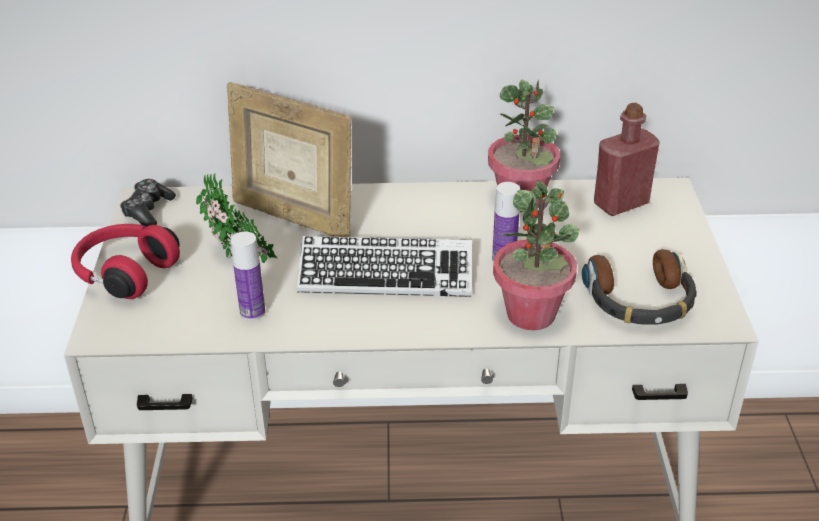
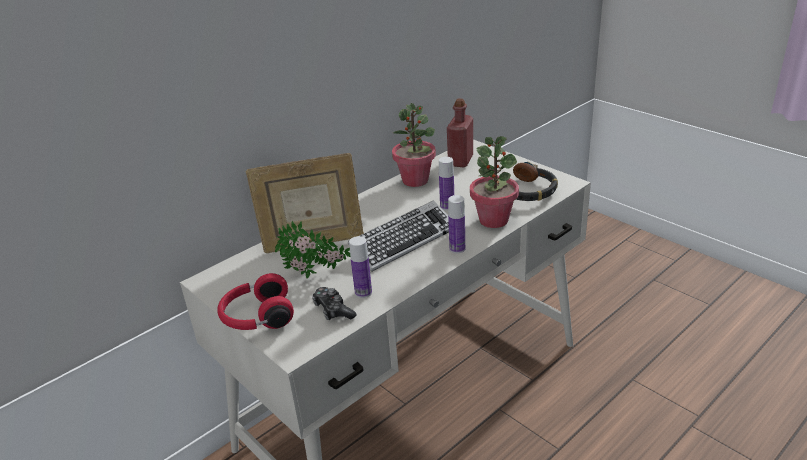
camera: 40 degrees left, 5 degrees down
game controller [120,179,176,227] -> game controller moved to [312,287,357,320]
none -> bottle [448,195,465,253]

